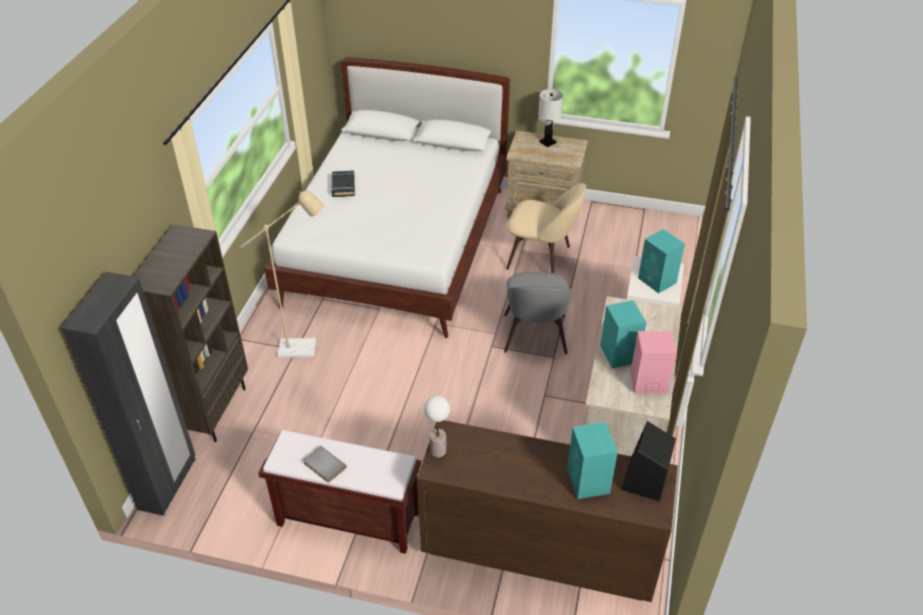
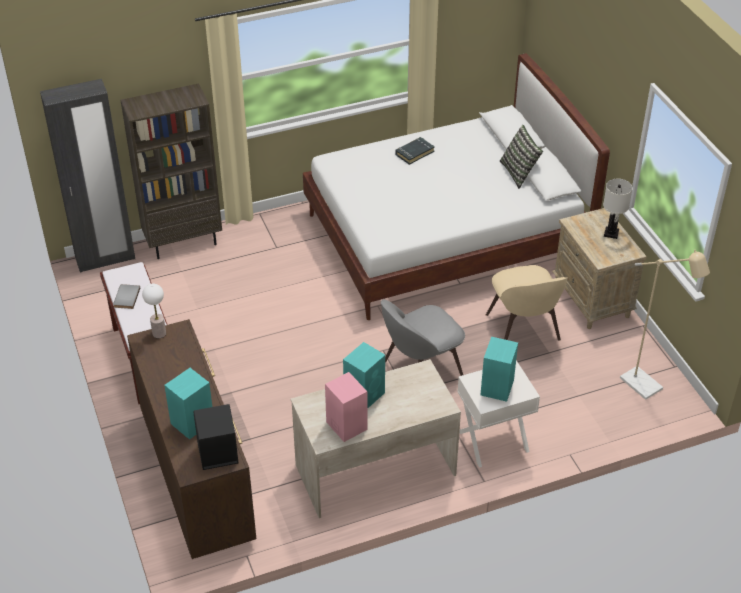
camera: 55 degrees right, 0 degrees up
beige floor lamp [240,191,324,358] -> beige floor lamp moved to [620,250,710,400]
none -> pillow [500,125,543,189]

